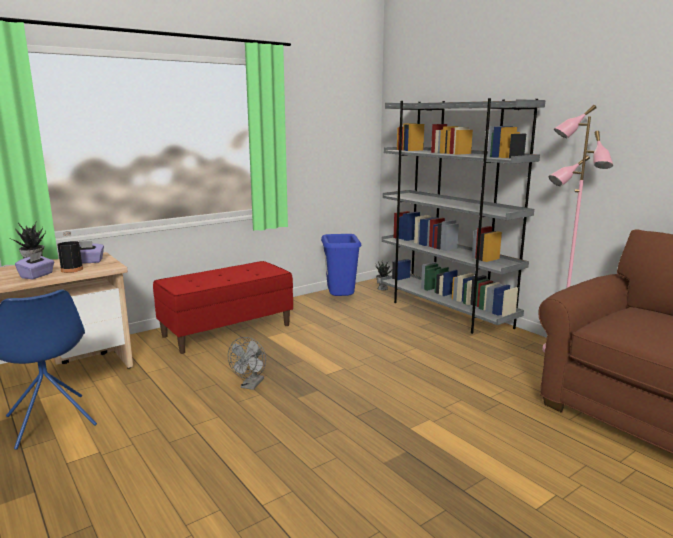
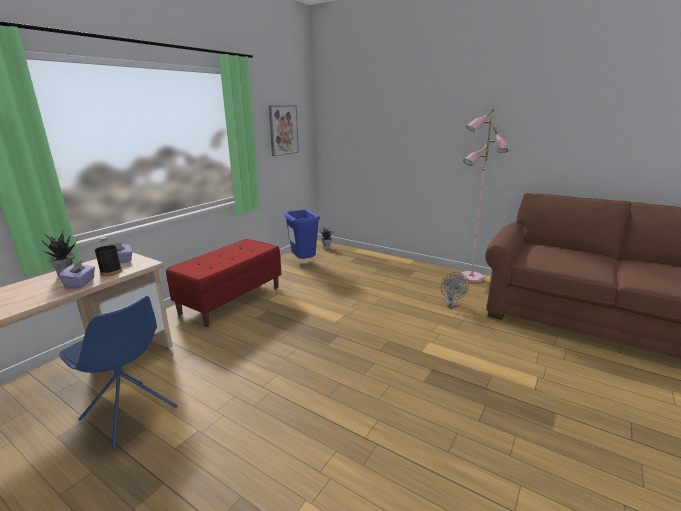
camera: 20 degrees left, 5 degrees up
grey fan [228,337,266,390] -> grey fan moved to [441,272,469,307]
grey bookcase [381,98,546,334] -> none
none -> picture [269,105,299,156]

